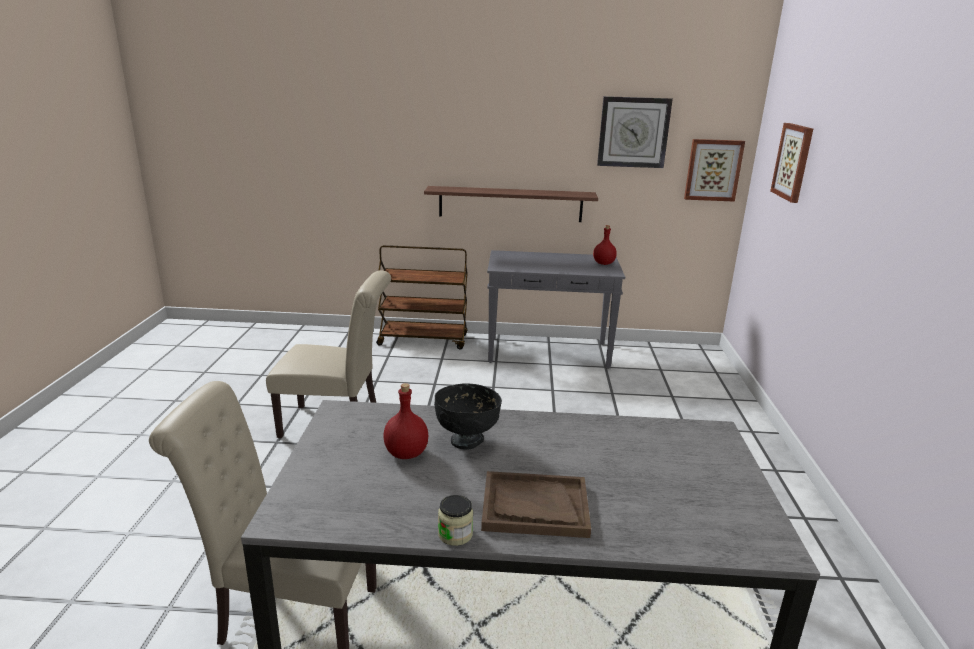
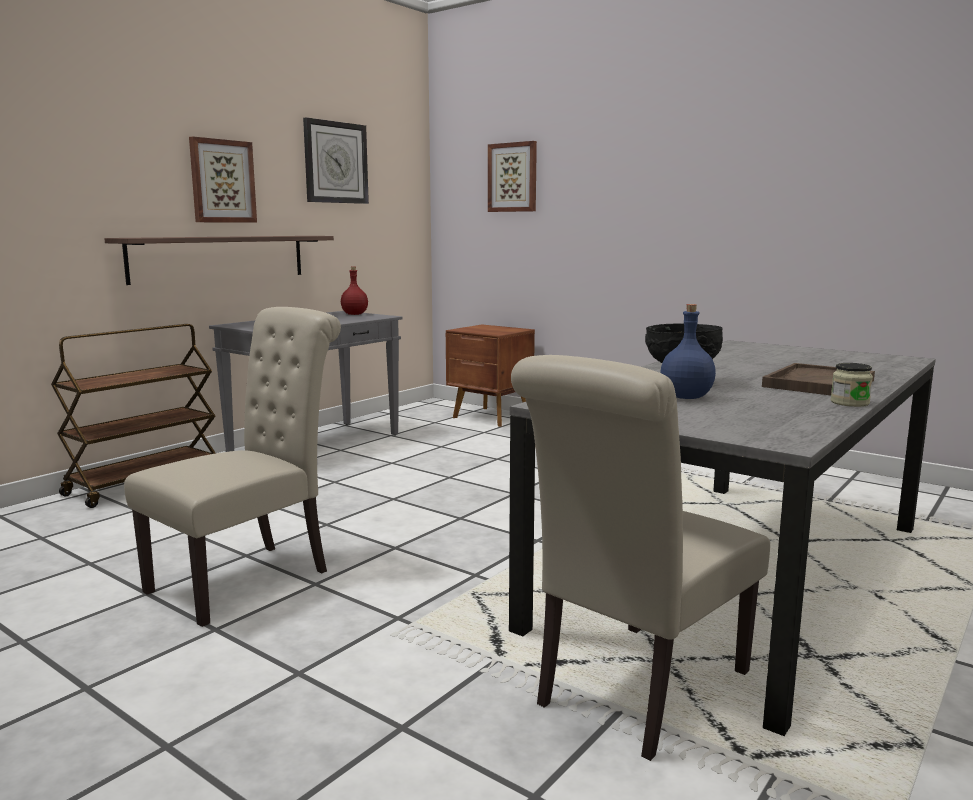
camera: 55 degrees left, 10 degrees down
red bottle [383,383,429,459] -> blue bottle [660,304,716,399]
picture [684,139,745,202] -> picture moved to [189,136,257,223]
none -> brown nightstand [446,325,535,427]

